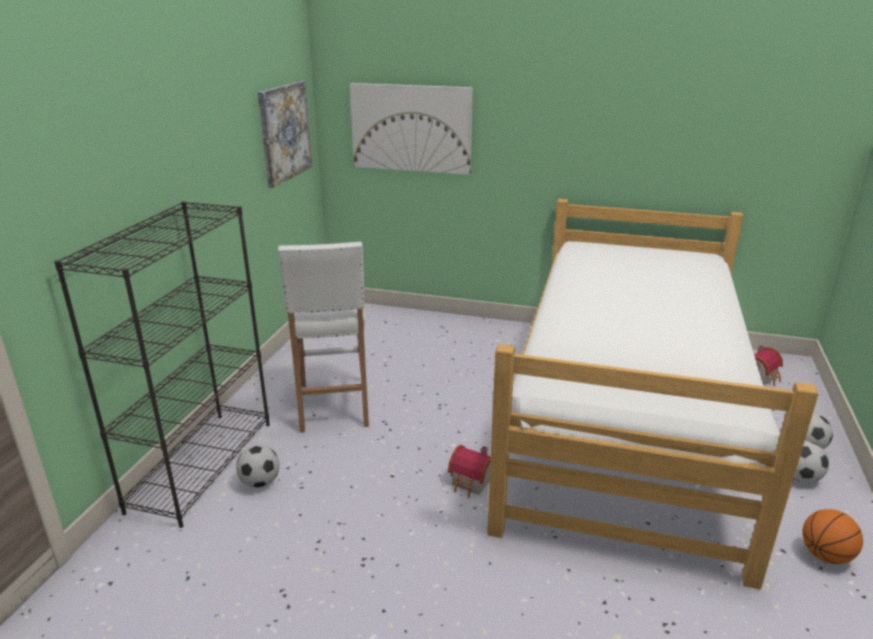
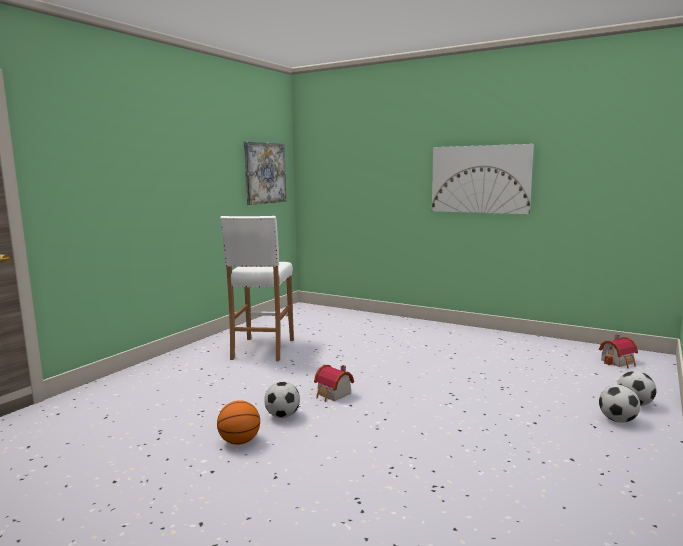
camera: 15 degrees right, 15 degrees down
black bookcase [54,201,270,528] -> none
football [236,445,279,488] -> football moved to [264,382,300,418]
picture [350,83,473,175] -> picture moved to [432,144,534,214]
bed [487,199,819,589] -> none
basketball [802,509,863,564] -> basketball moved to [217,400,260,445]

